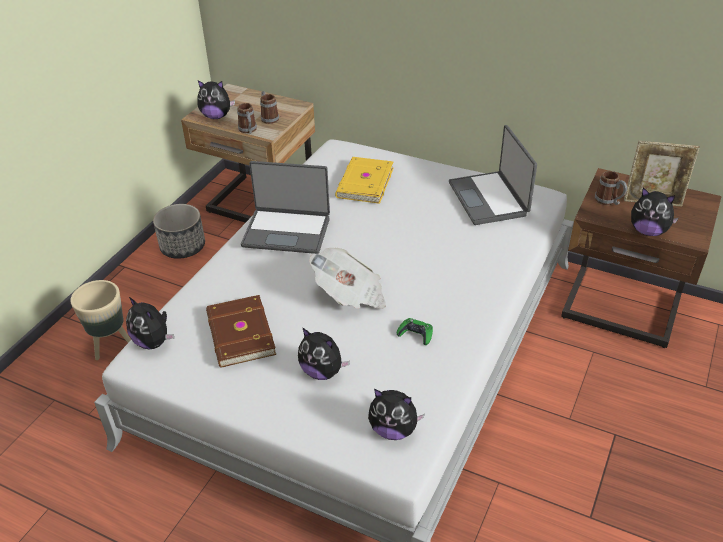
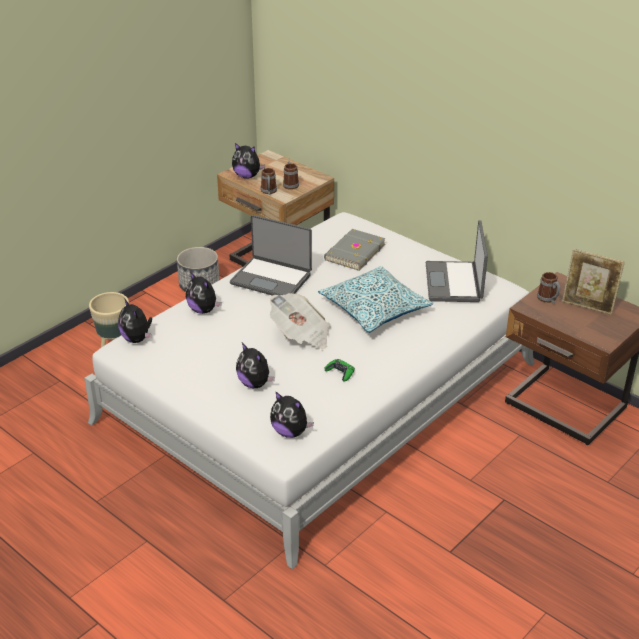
camera: 15 degrees right, 5 degrees down
brown book [206,295,276,368] -> none
yellow book [335,157,394,204] -> grey book [324,229,386,271]
plush toy [631,188,678,236] -> plush toy moved to [186,272,221,314]
none -> pillow [318,266,434,333]

